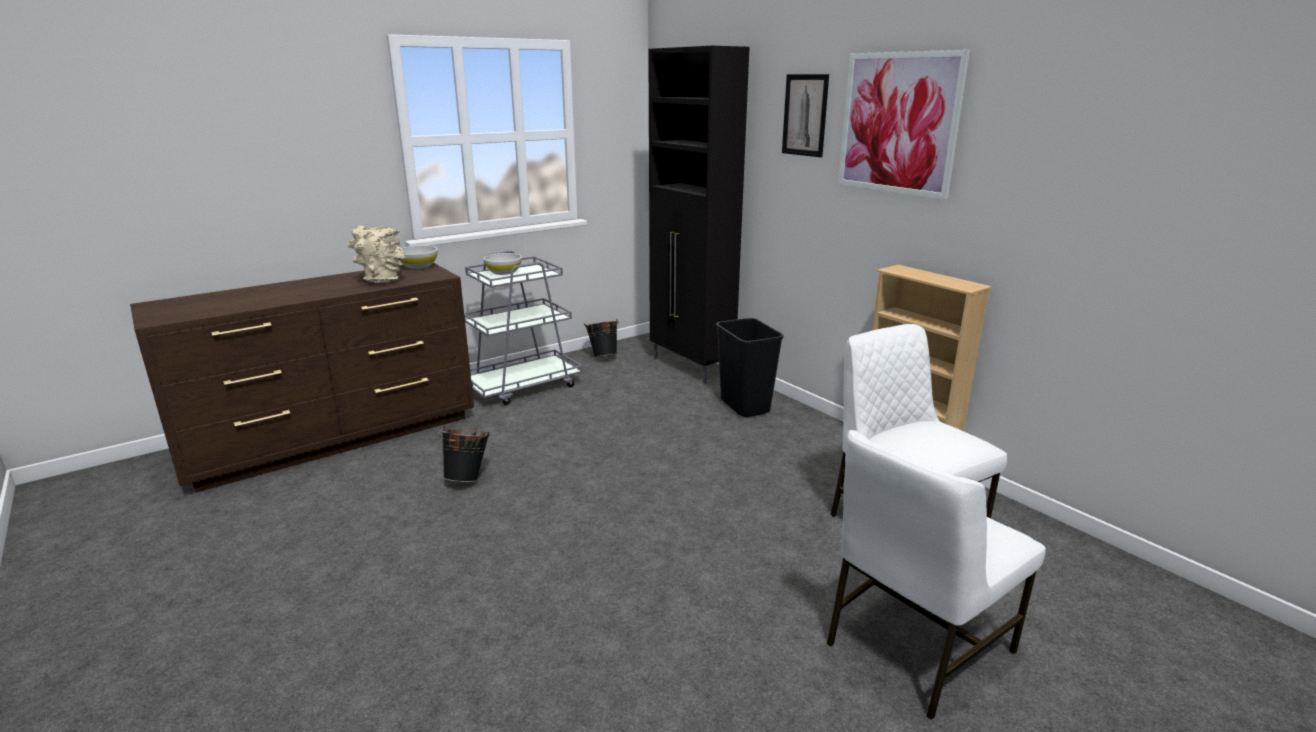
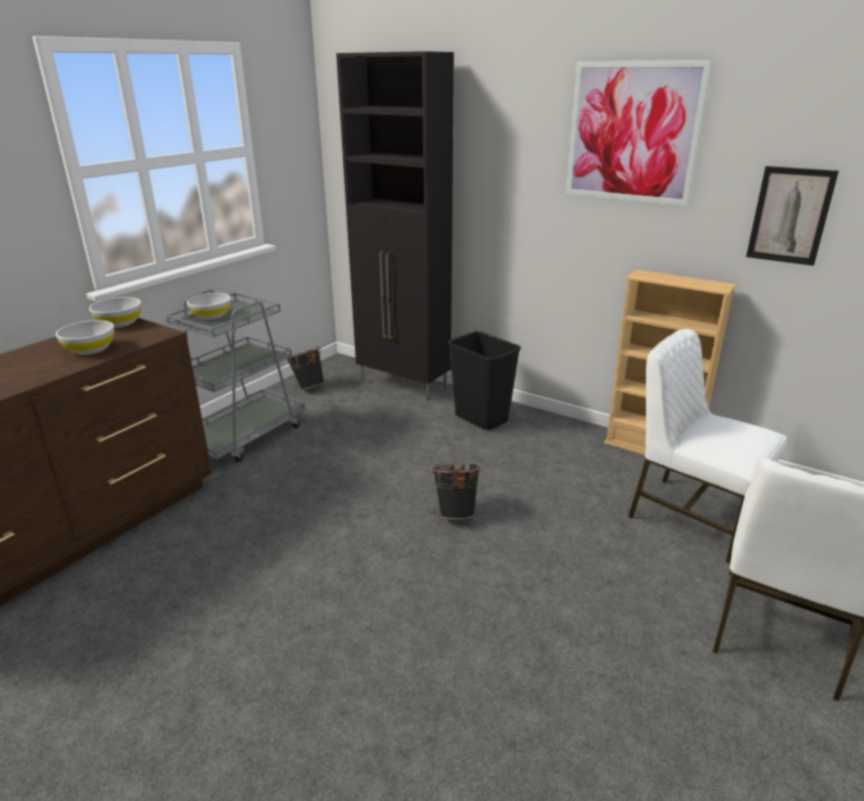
camera: 20 degrees left, 5 degrees up
beige vase [347,226,406,283] -> white bowl [56,320,114,355]
black bucket [438,426,490,482] -> black bucket moved to [430,463,482,519]
picture [782,74,829,157] -> picture moved to [746,166,839,266]

